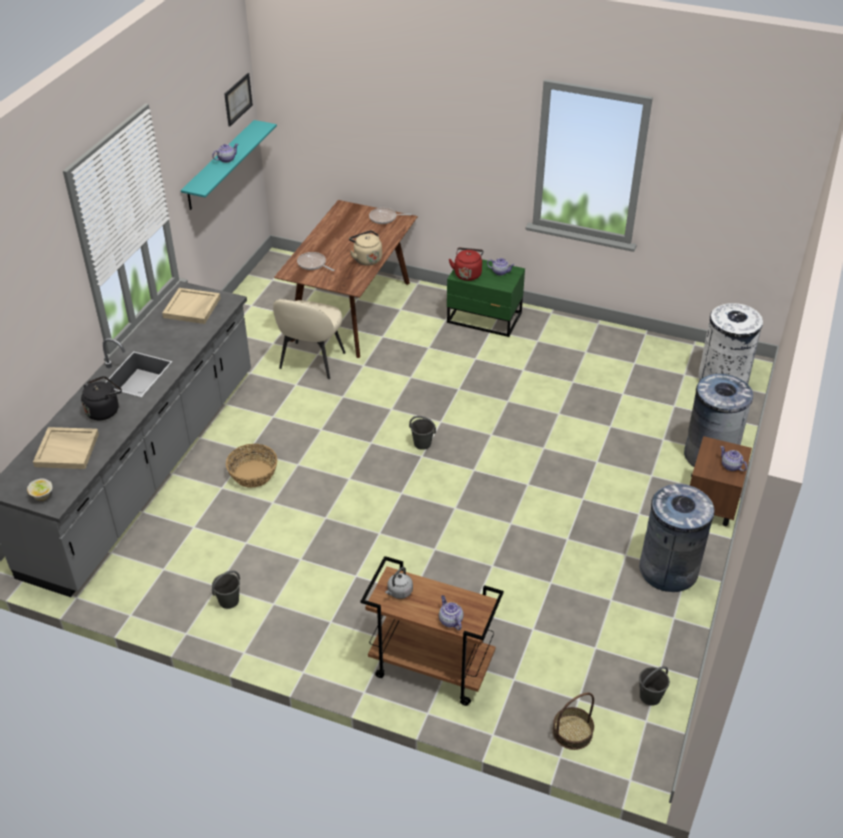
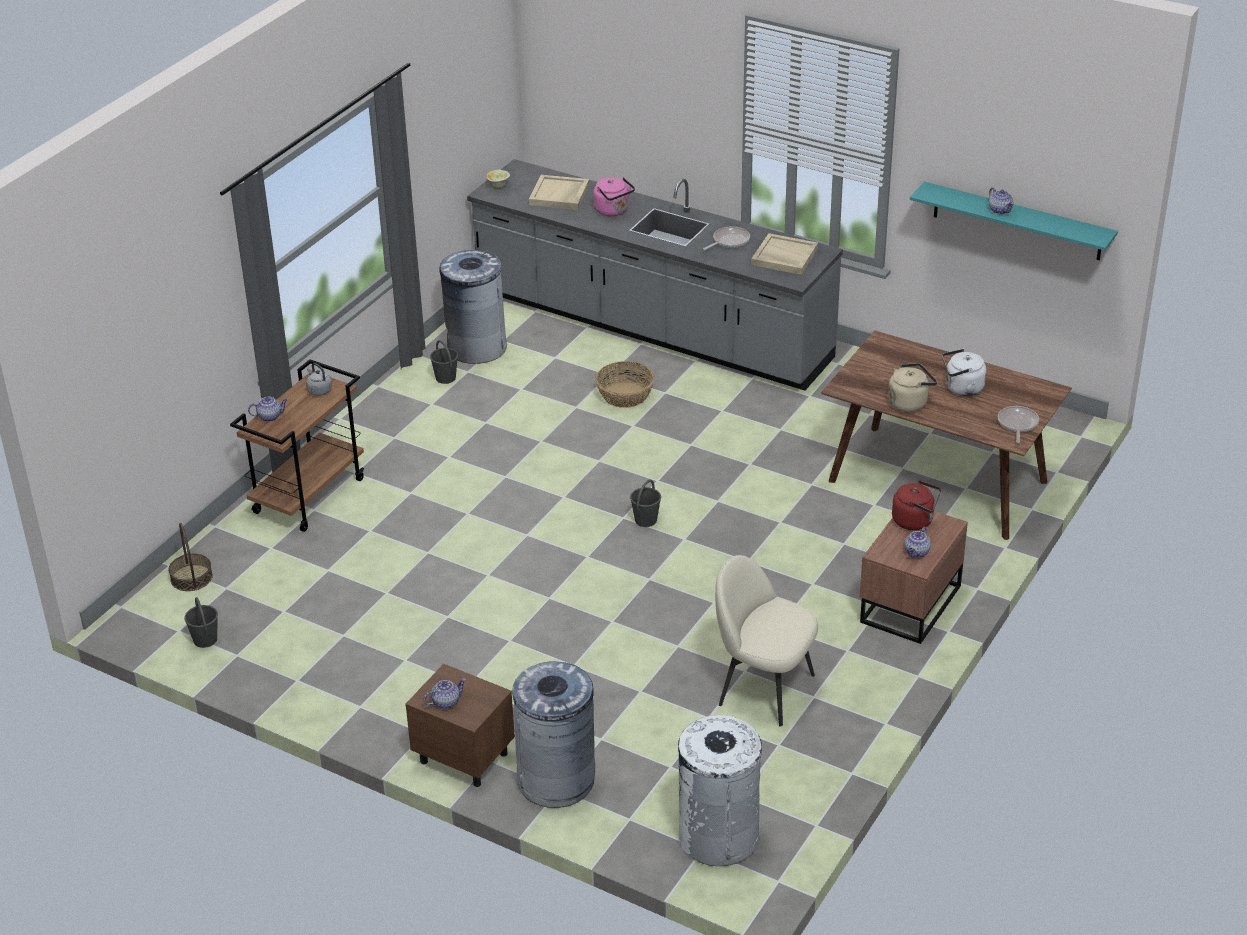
camera: 100 degrees right, 5 degrees down
black kettle [81,376,122,420] -> pink kettle [593,177,635,216]
picture [224,73,253,127] -> none
beige chair [273,299,345,379] -> beige chair moved to [715,555,818,727]
frying pan [297,252,334,271] -> frying pan moved to [703,226,750,250]
green nightstand [447,259,525,337] -> brown nightstand [860,511,968,644]
grey trash can [639,484,715,592] -> grey trash can moved to [439,250,507,364]
none -> white kettle [942,349,987,396]

